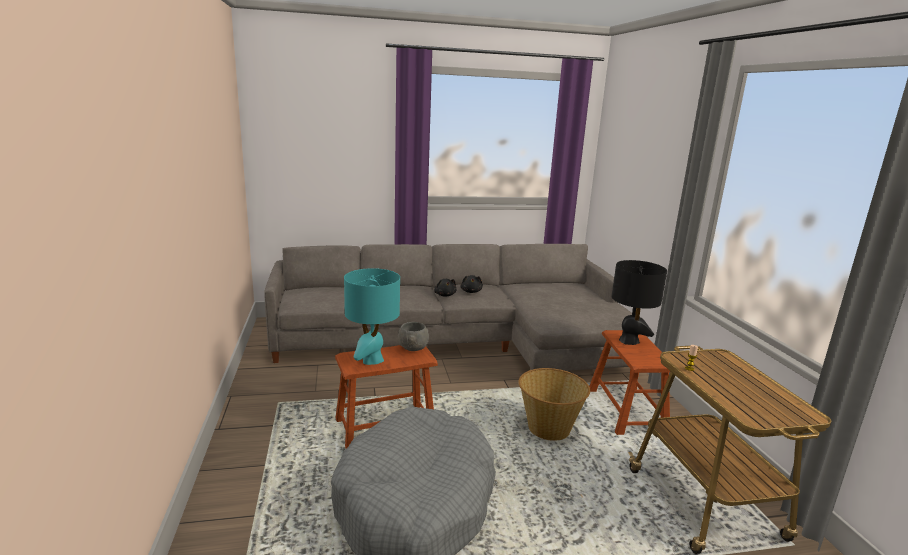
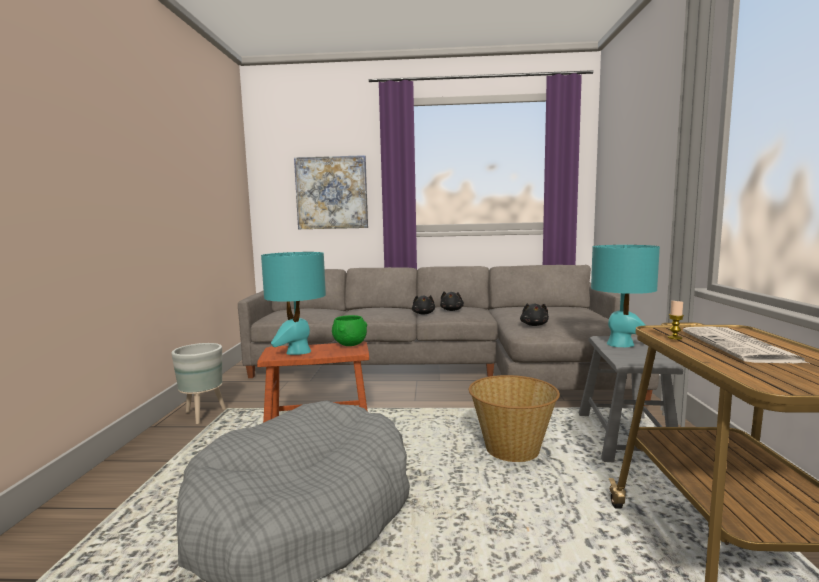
camera: 15 degrees right, 10 degrees down
grey bowl [398,322,429,351] -> green bowl [332,315,367,346]
brown stool [589,330,671,435] -> grey stool [578,336,683,463]
black table lamp [611,260,667,345] -> turquoise table lamp [591,245,660,347]
none -> grey planter [171,343,226,424]
none -> picture [294,155,368,229]
none -> black plush toy [520,303,549,326]
none -> newspaper [683,326,808,363]

